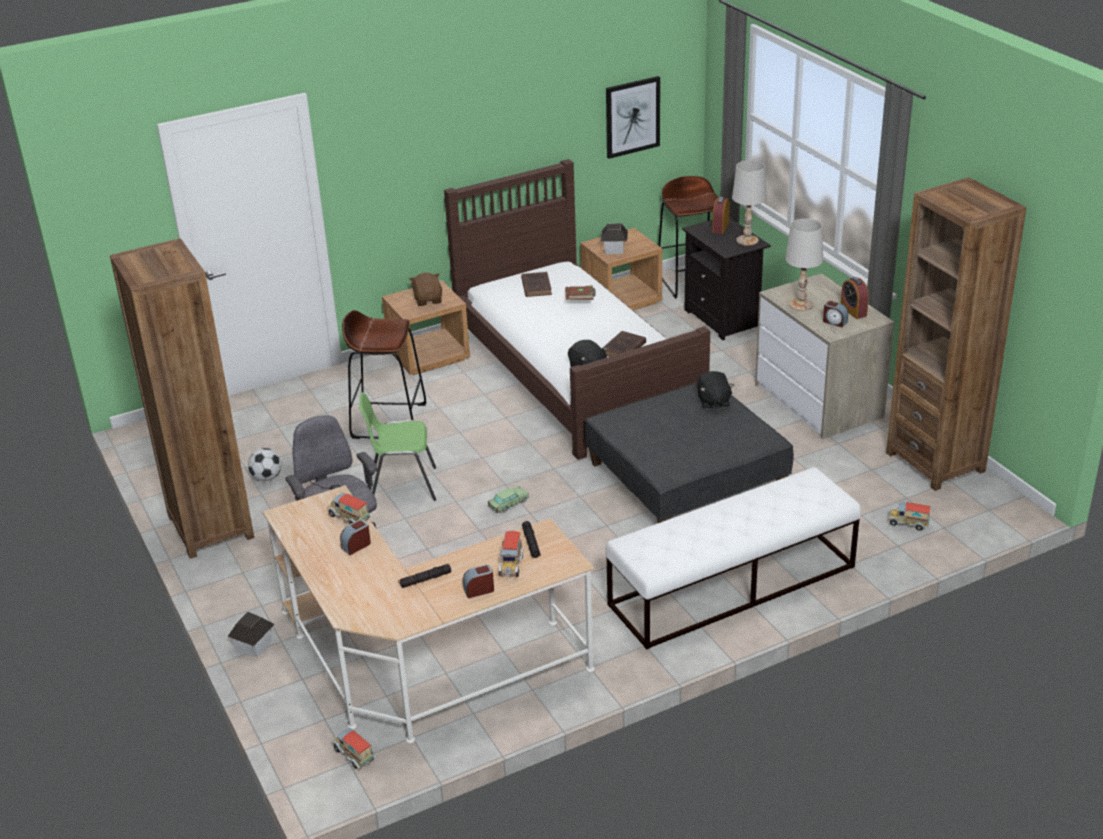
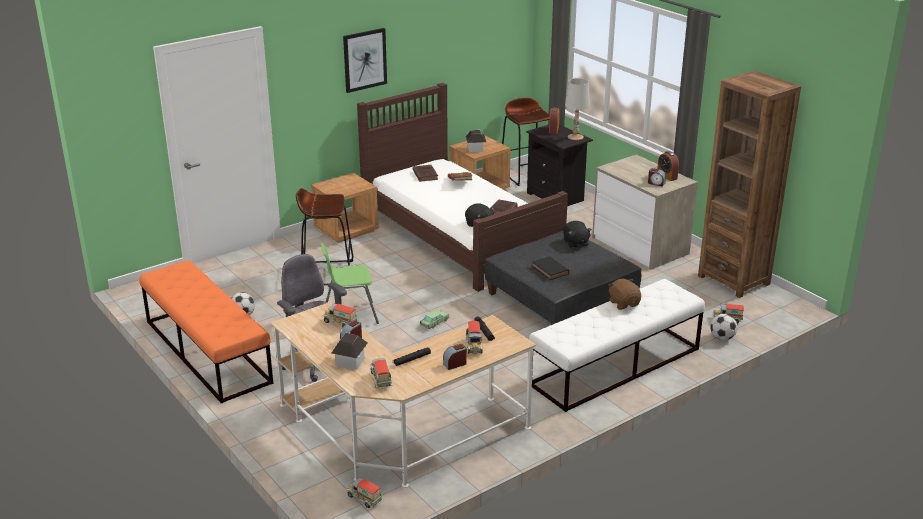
camera: 10 degrees left, 5 degrees down
brown bookcase [110,238,254,559] -> orange bench [139,260,273,403]
toy house [227,611,275,657] -> toy house moved to [331,333,368,370]
brown plush toy [409,273,442,306] -> brown plush toy moved to [608,279,641,310]
picture [606,76,660,159] -> picture moved to [343,28,387,93]
white table lamp [785,218,823,311] -> none
none -> toy truck [370,358,392,388]
none -> black book [532,257,569,280]
none -> football [710,314,737,340]

